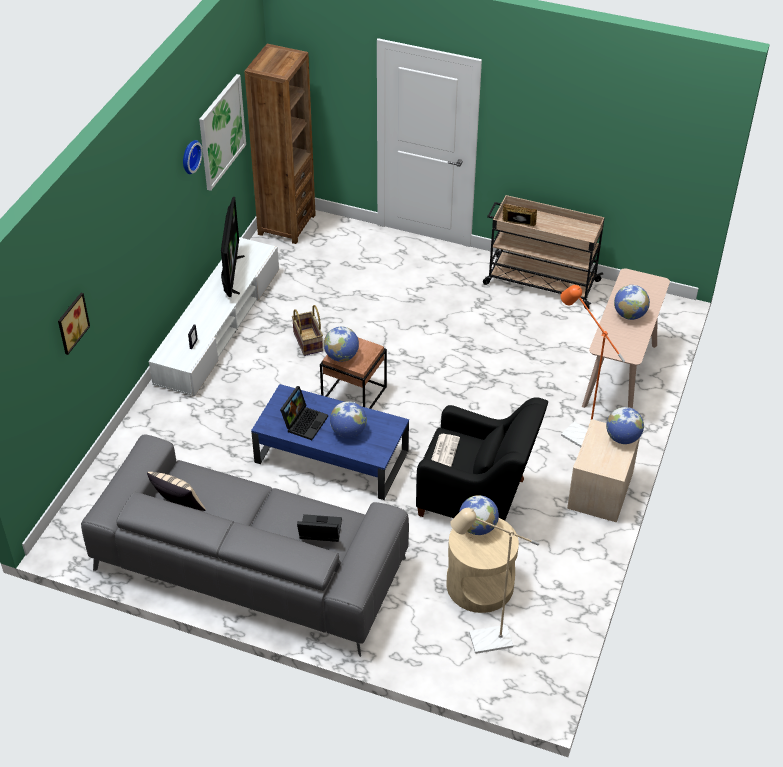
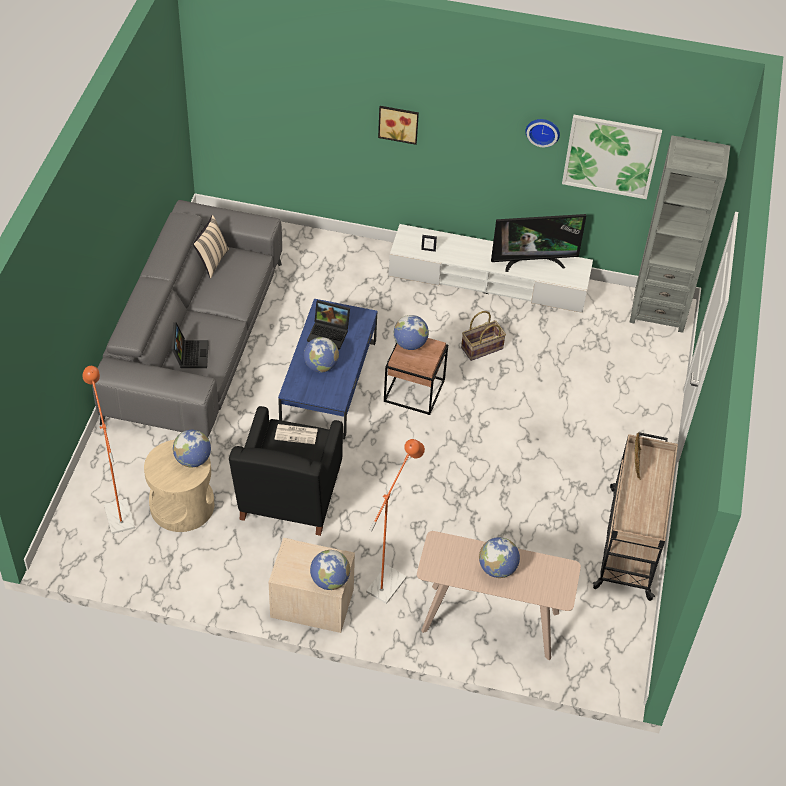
camera: 80 degrees right, 5 degrees up
picture [58,293,90,355] -> picture moved to [378,106,419,145]
brown bookcase [244,44,316,244] -> grey bookcase [630,135,730,333]
beige floor lamp [450,508,539,654] -> orange floor lamp [82,366,135,534]

